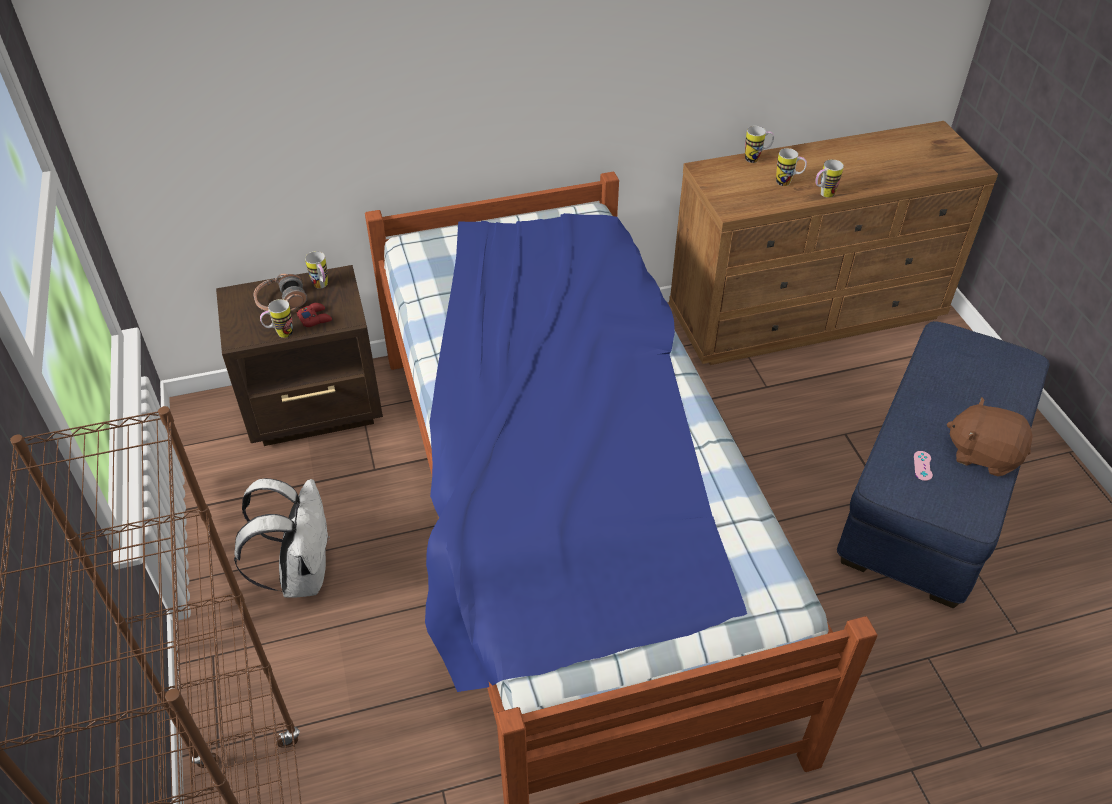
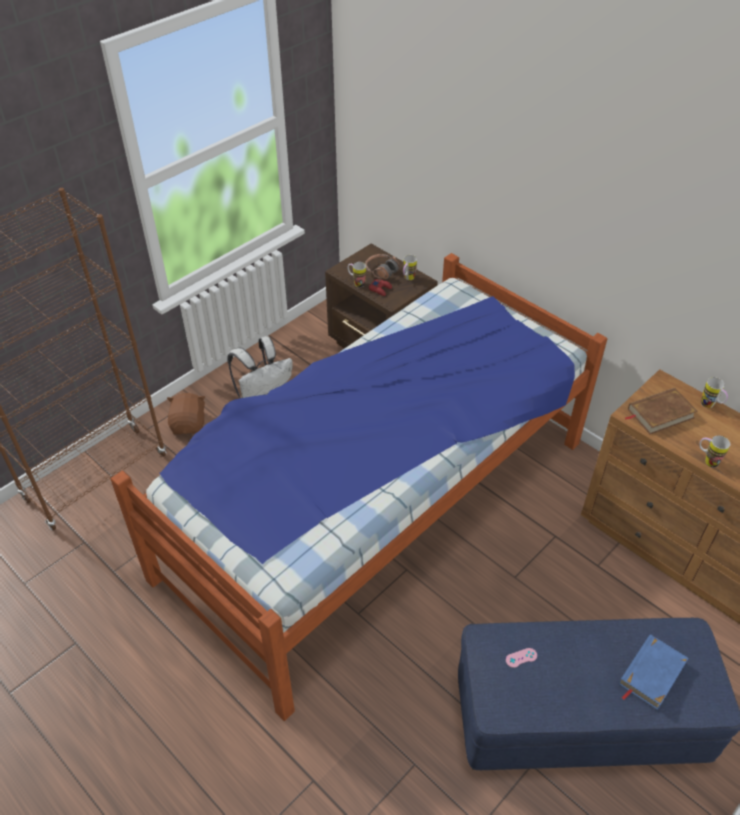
camera: 60 degrees right, 0 degrees up
mug [776,148,807,186] -> none
brown plush toy [947,397,1033,476] -> brown plush toy moved to [167,393,205,435]
none -> blue book [619,635,689,710]
none -> brown book [625,388,698,434]

